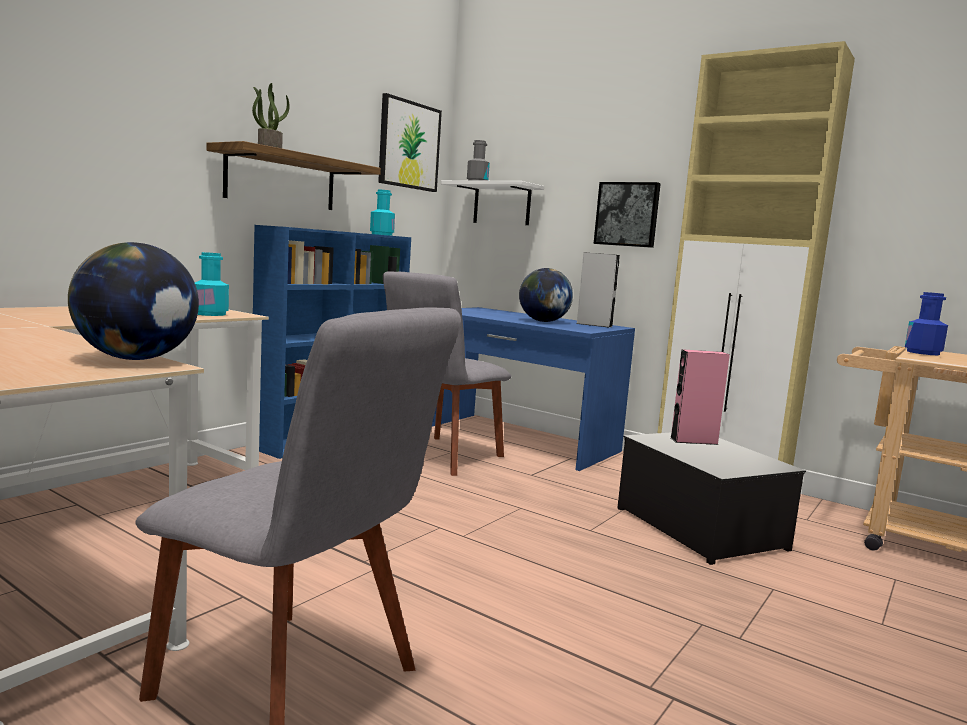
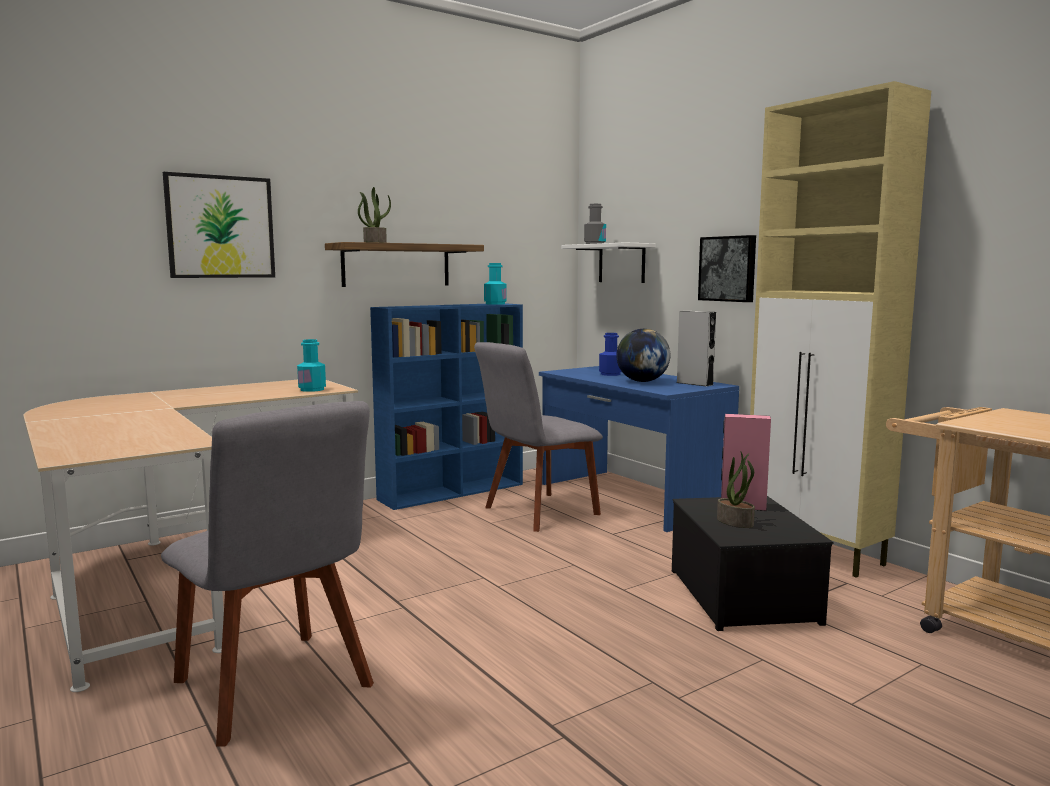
camera: 20 degrees right, 0 degrees up
globe [68,242,199,360] -> none
picture [378,93,442,192] -> picture moved to [163,172,275,278]
blue bottle [905,292,948,355] -> blue bottle moved to [599,333,622,376]
none -> potted plant [717,452,755,528]

